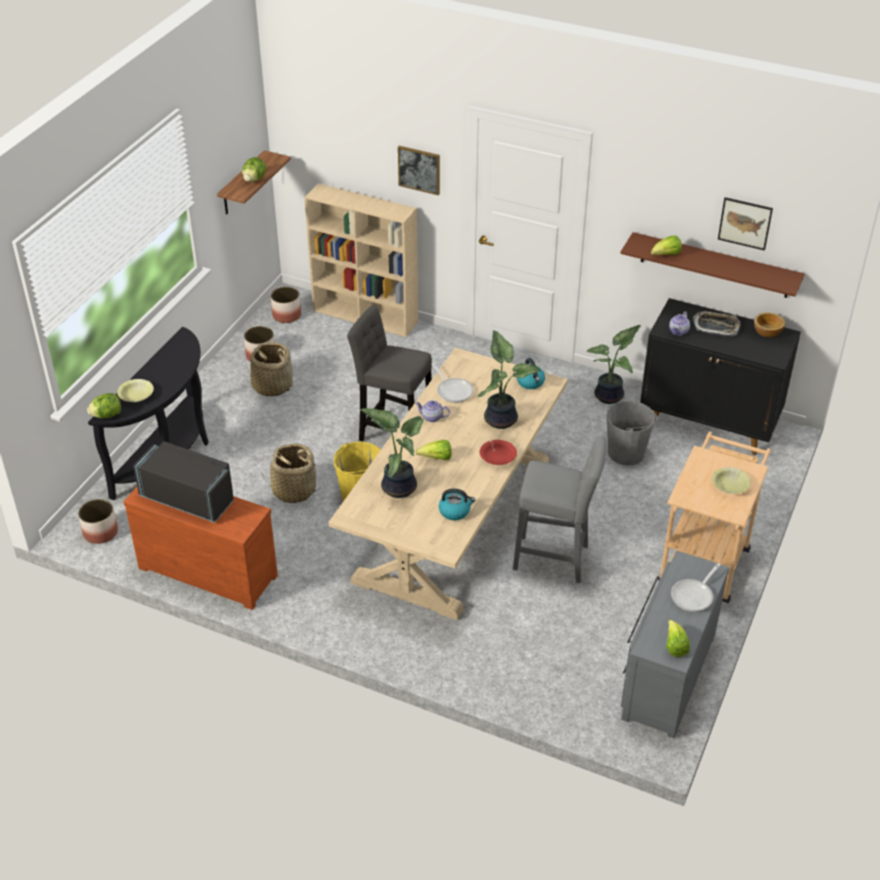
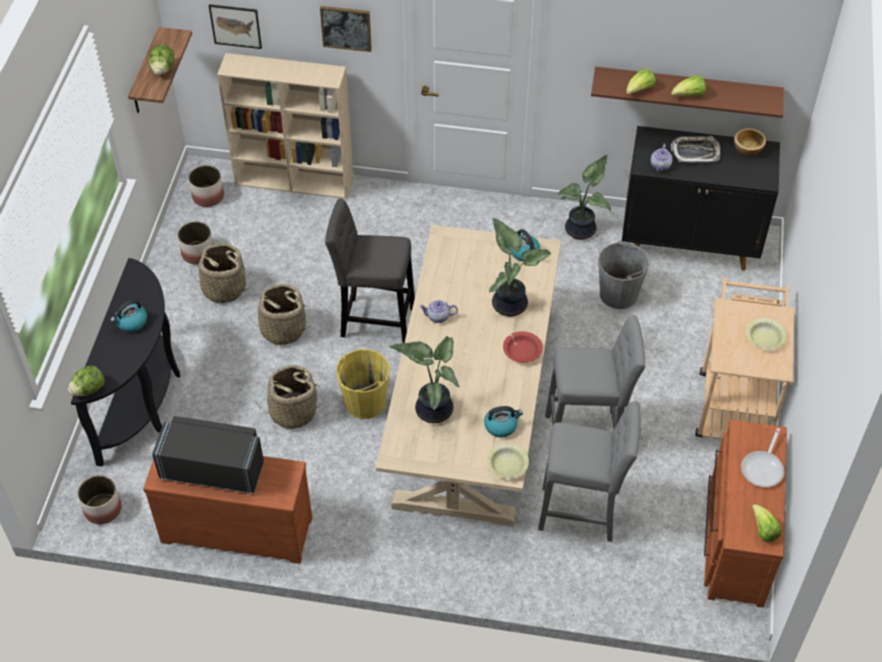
camera: 15 degrees left, 10 degrees up
yellow bowl [117,379,154,402] -> yellow bowl moved to [487,443,529,479]
lettuce [416,440,452,460] -> lettuce moved to [671,76,706,96]
frying pan [431,364,474,403] -> none
grey dresser [621,551,730,738] -> brown dresser [704,420,787,608]
picture [718,197,773,251] -> picture moved to [209,4,262,49]
none -> kettle [111,299,147,332]
none -> basket [249,284,312,345]
none -> grey stool [538,401,641,542]

